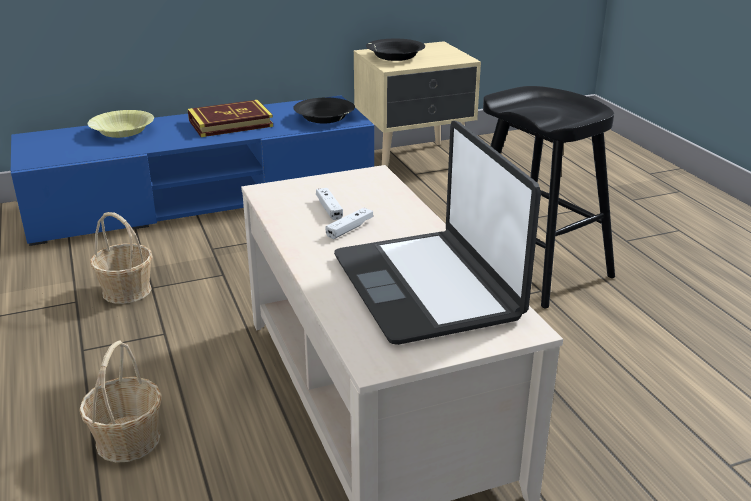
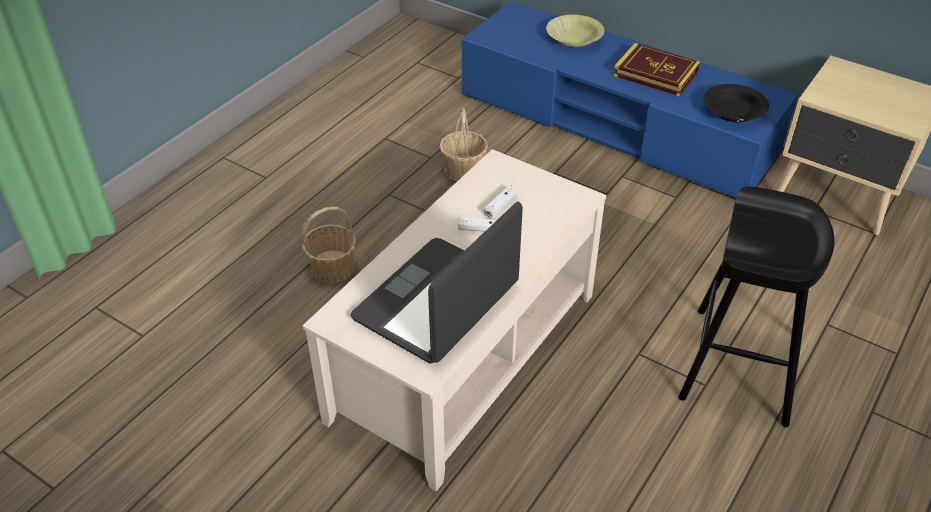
camera: 55 degrees right, 15 degrees up
black bowl [366,39,425,61] -> none

